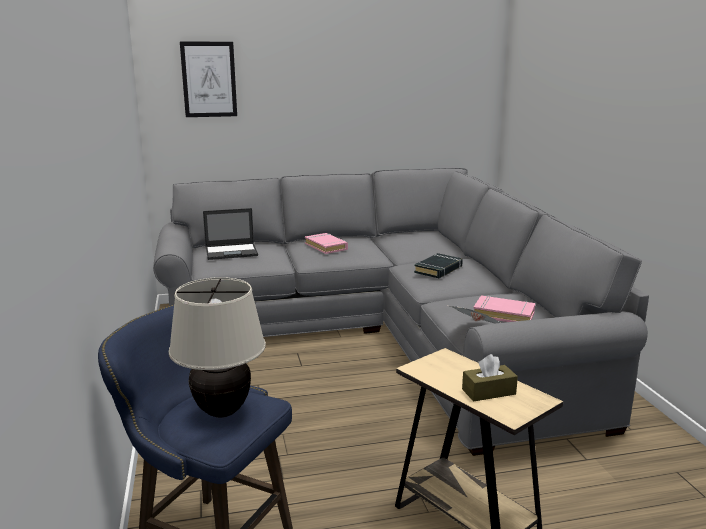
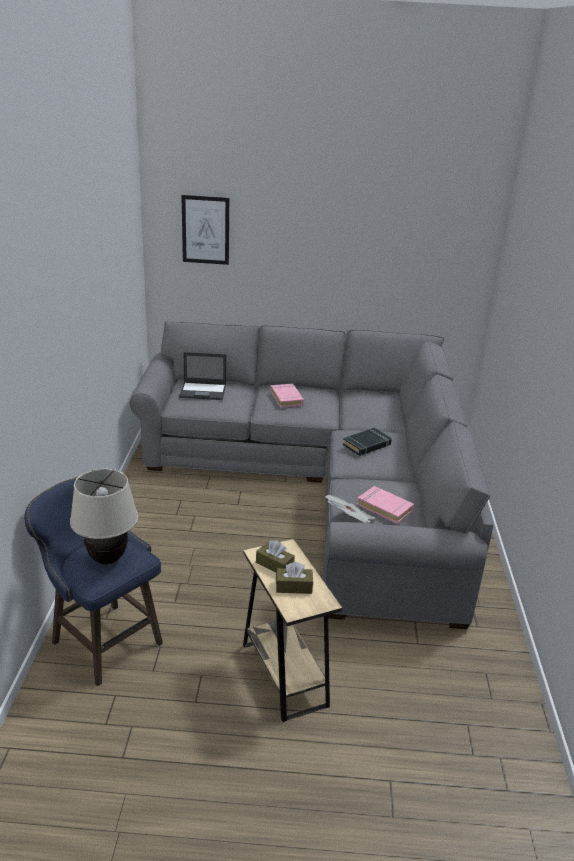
camera: 15 degrees right, 10 degrees up
none -> brown tissue box [256,541,295,573]

